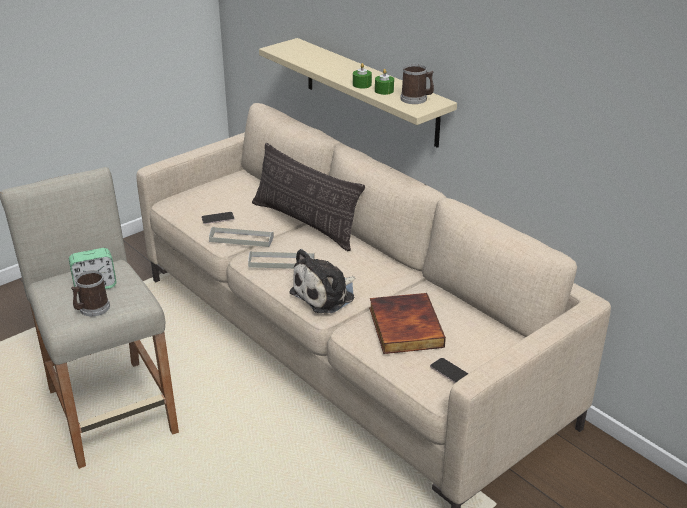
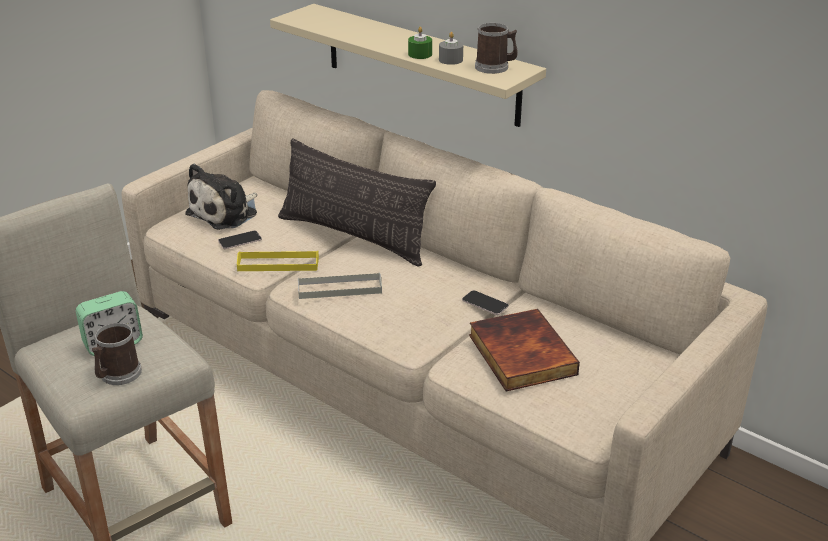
camera: 10 degrees left, 0 degrees up
grey tray [209,227,274,247] -> yellow tray [237,251,319,271]
plush toy [289,249,355,313] -> plush toy moved to [185,163,257,230]
green candle [375,69,394,95] -> grey candle [439,32,463,65]
phone [430,358,469,383] -> phone moved to [462,290,509,315]

